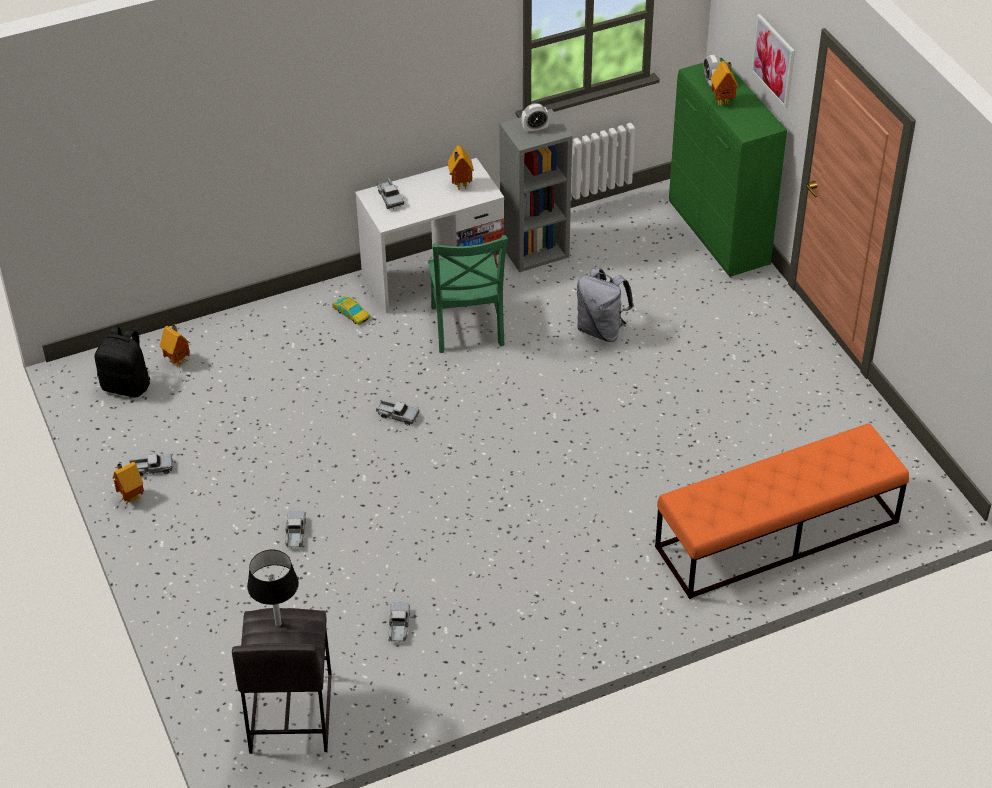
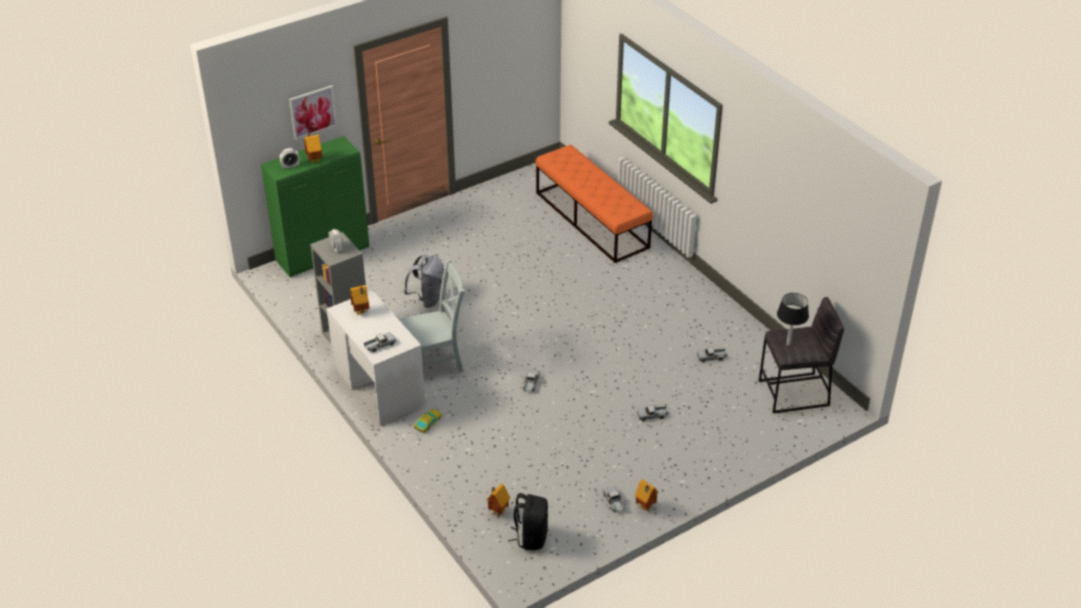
camera: 100 degrees left, 5 degrees down
green chair [428,235,508,353] -> grey chair [400,259,465,372]

